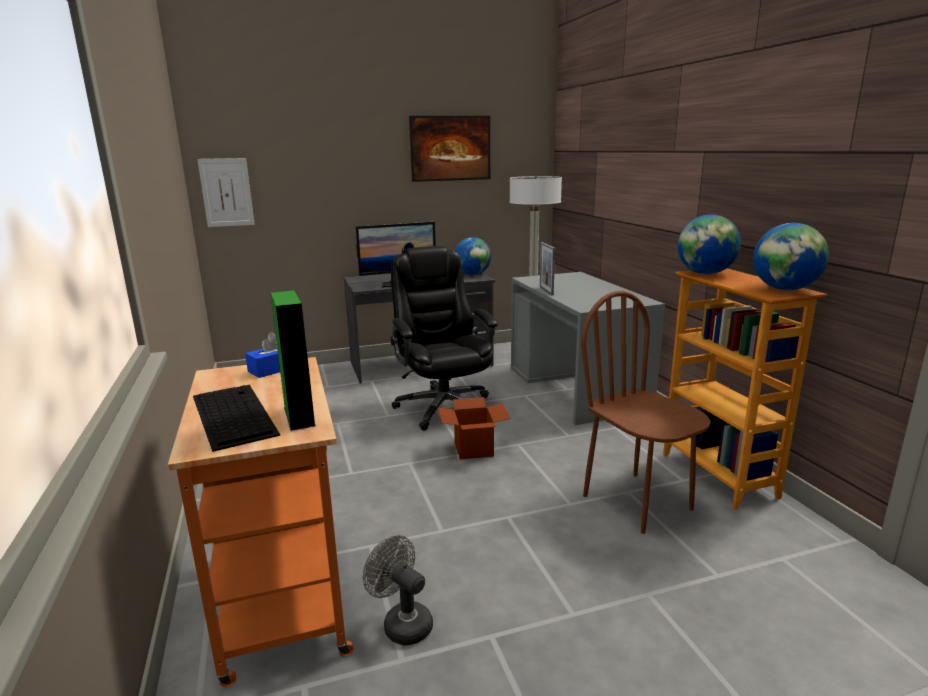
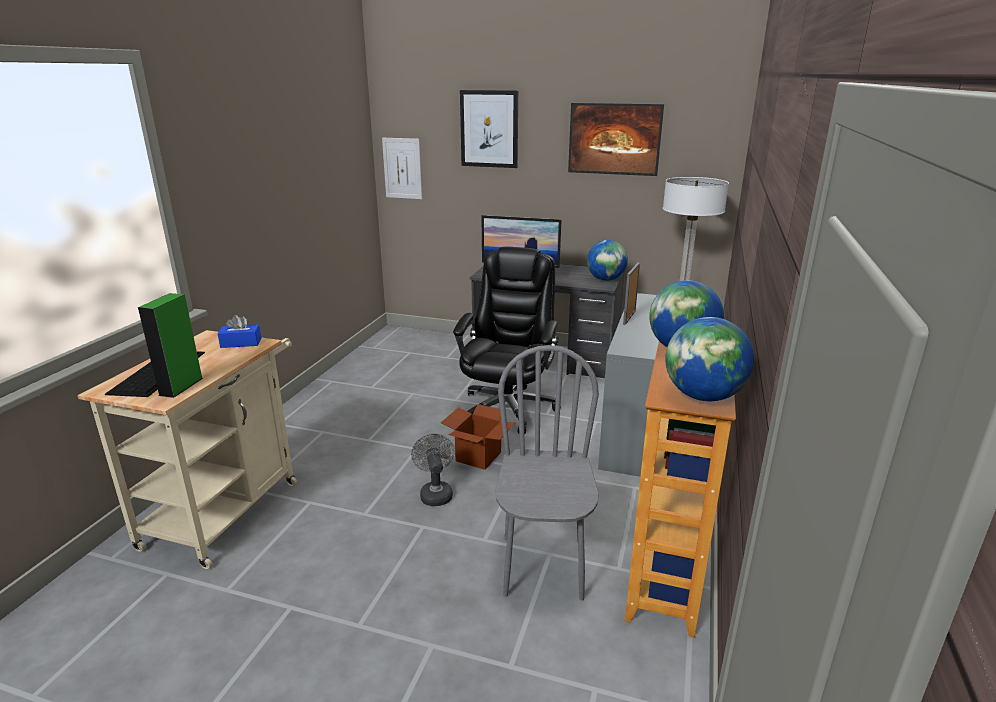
camera: 35 degrees right, 5 degrees up
orange cart [168,357,354,687] -> beige cart [78,330,297,569]
grey fan [363,535,433,645] -> grey fan moved to [411,434,454,506]
brown chair [581,291,711,534] -> grey chair [495,345,599,600]
none -> picture [460,90,518,168]

